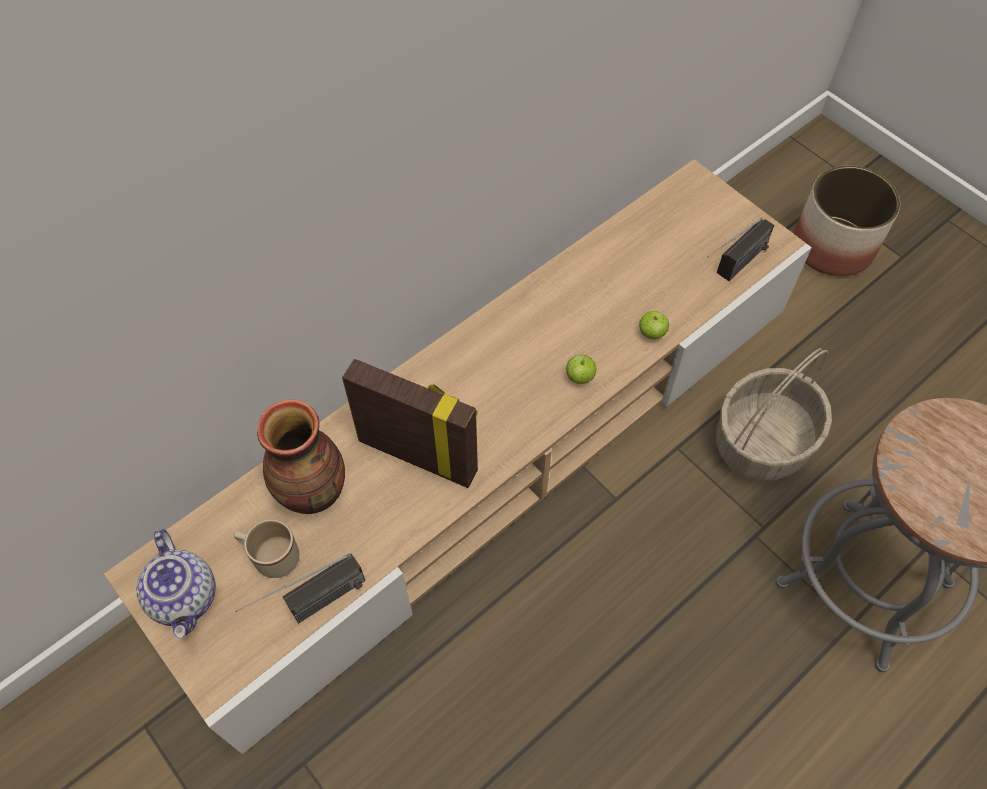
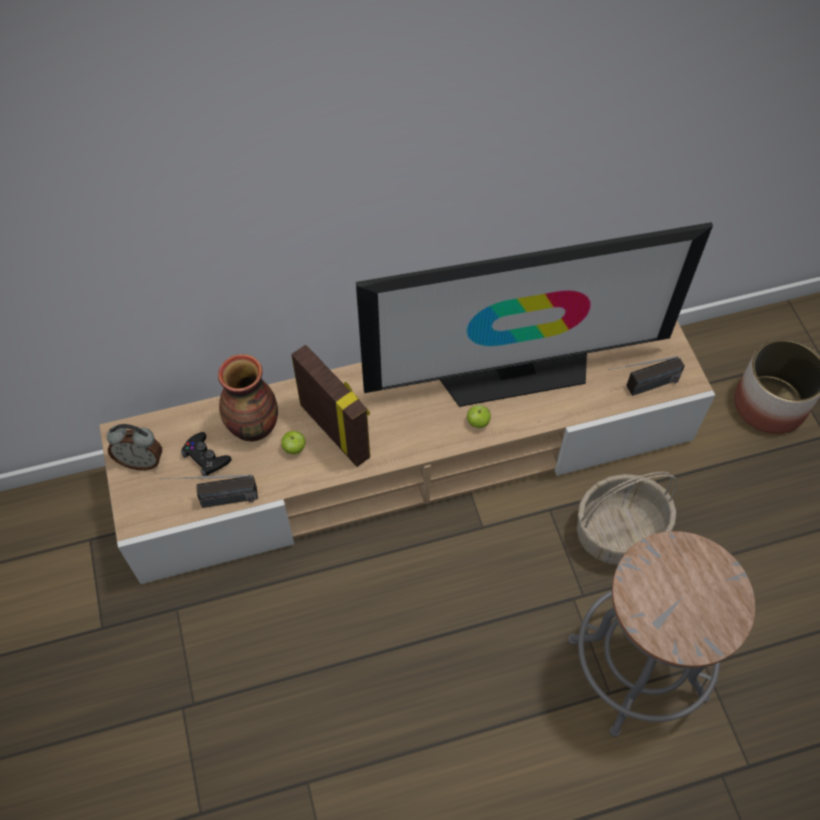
camera: 25 degrees right, 0 degrees up
teapot [136,529,216,639] -> alarm clock [107,424,162,470]
beige mug [234,520,299,578] -> black game controller [181,432,231,476]
apple [639,311,669,339] -> apple moved to [281,431,305,454]
none -> television [356,222,713,407]

